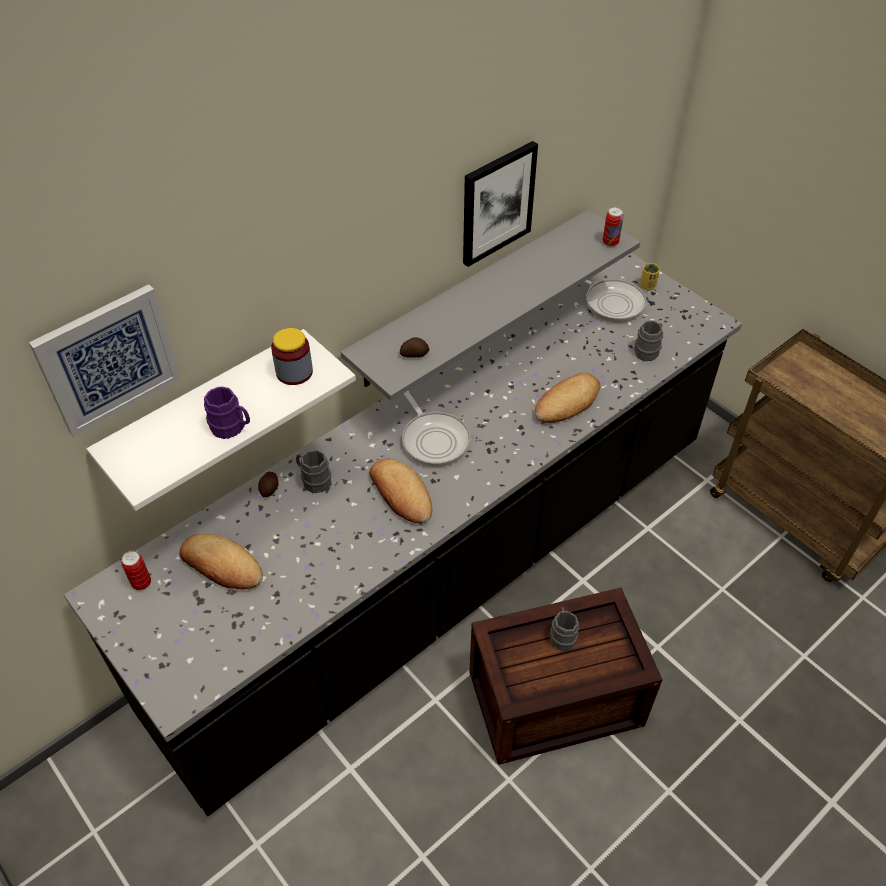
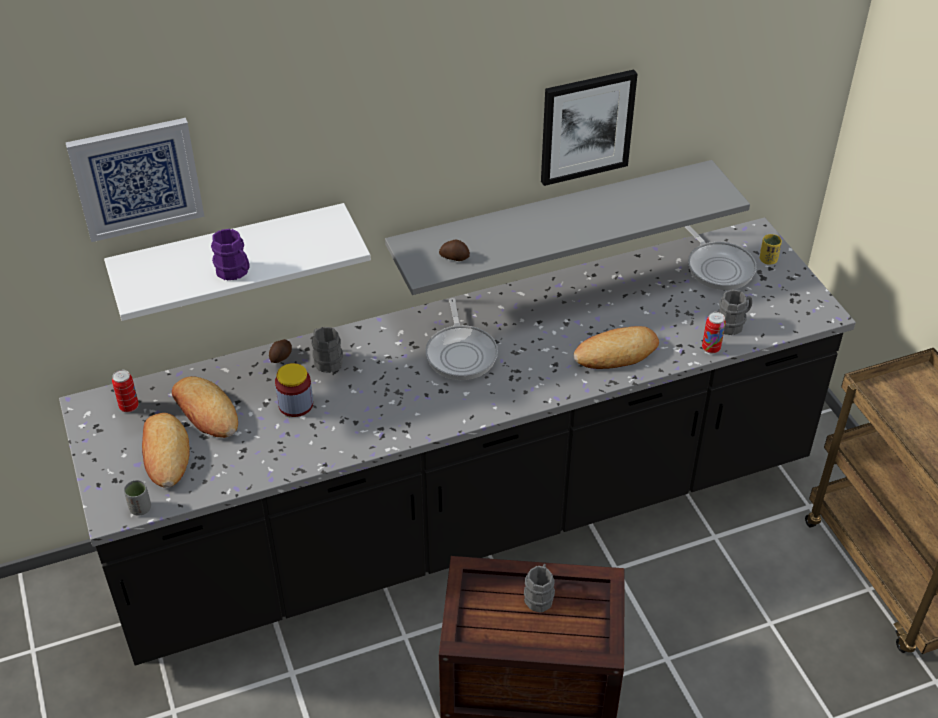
camera: 20 degrees right, 5 degrees down
jar [271,328,313,385] -> jar moved to [275,363,313,417]
bread [370,458,432,523] -> bread moved to [142,413,190,487]
can [603,207,624,247] -> can moved to [702,312,726,354]
none -> grey cup [124,480,151,516]

